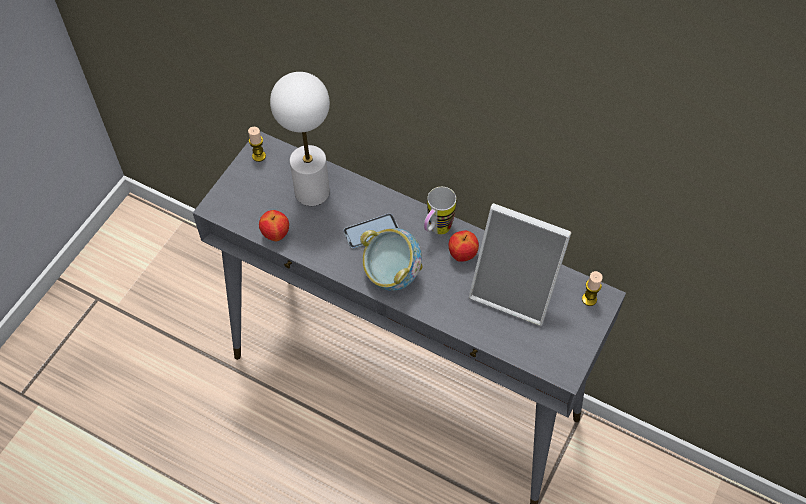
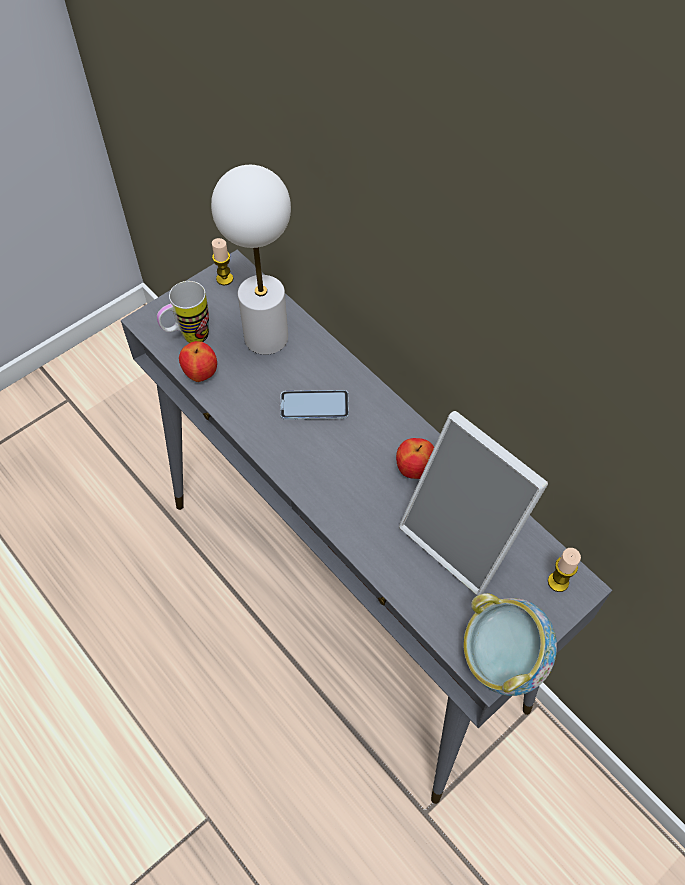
camera: 20 degrees right, 0 degrees up
bowl [360,228,422,291] -> bowl moved to [464,593,557,696]
mug [424,187,456,235] -> mug moved to [157,281,209,343]

